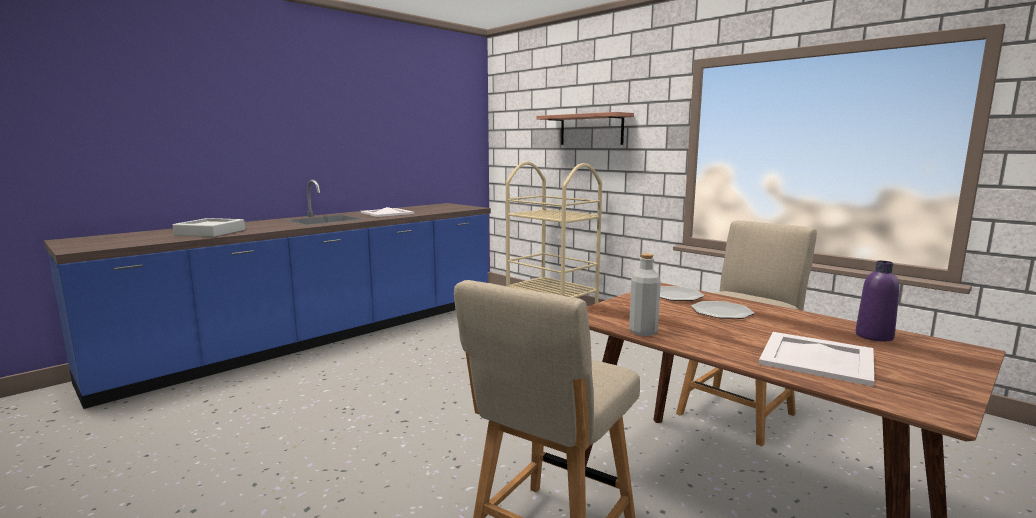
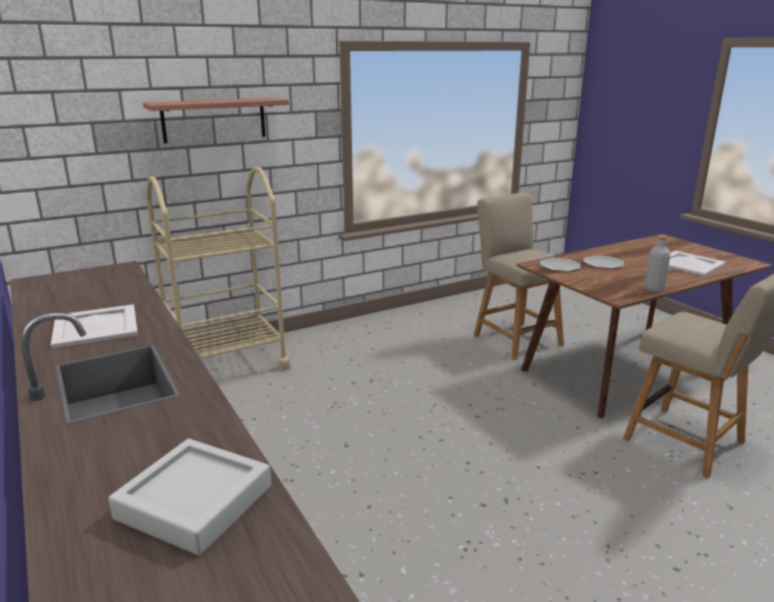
camera: 75 degrees left, 10 degrees up
purple bottle [855,261,900,341] -> none

